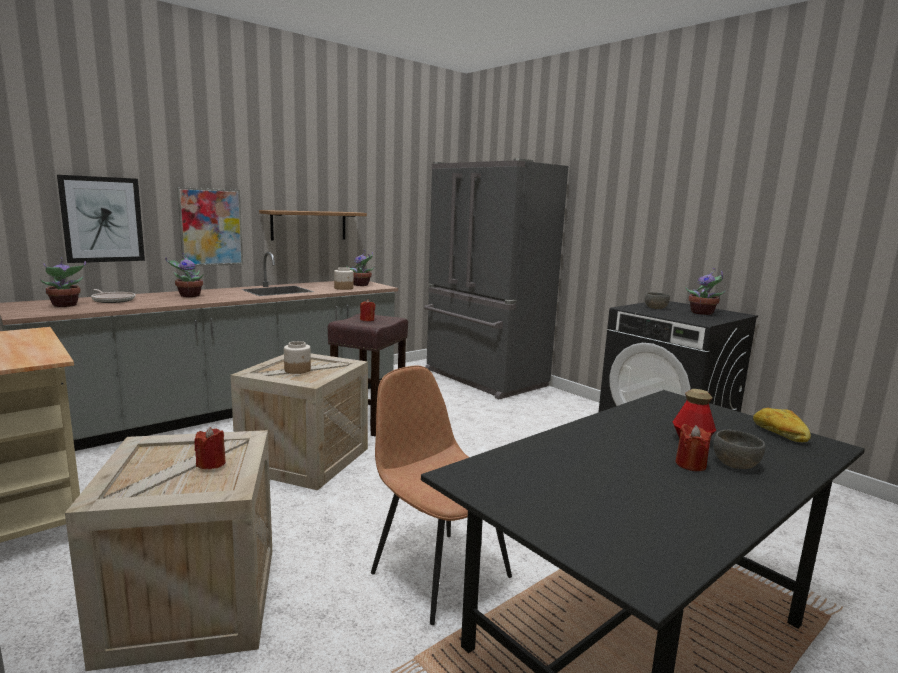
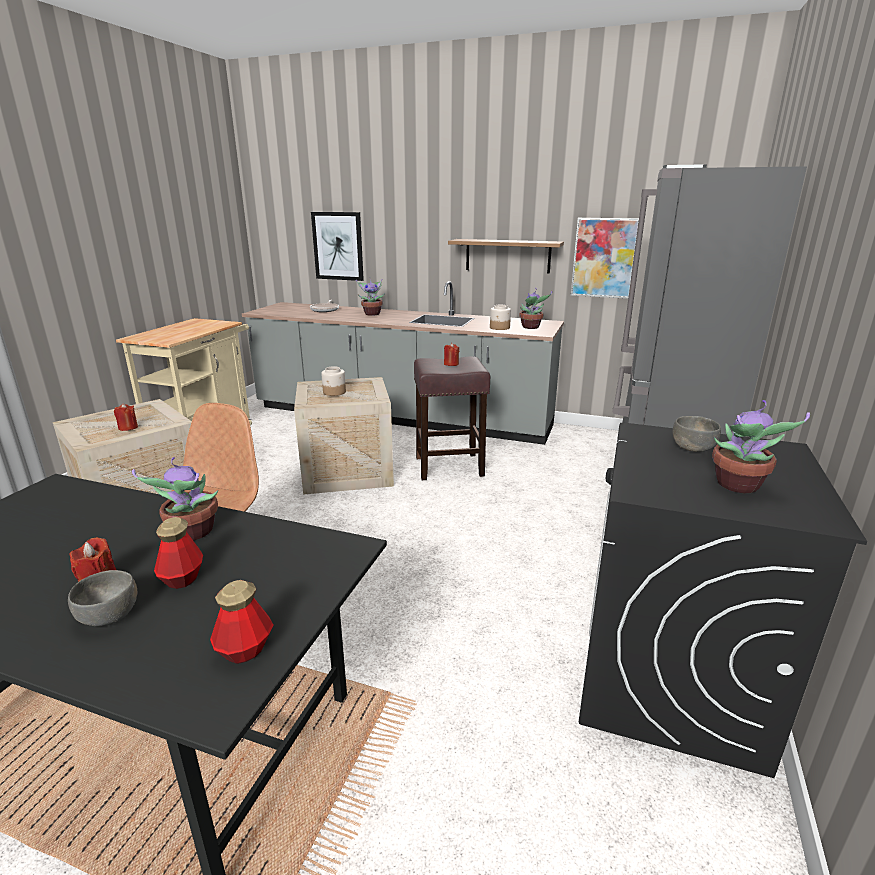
camera: 60 degrees right, 10 degrees up
potted plant [40,257,86,307] -> potted plant moved to [132,457,218,540]
picture [177,187,243,266] -> picture moved to [571,218,639,299]
bread [753,408,811,442] -> bottle [210,580,273,664]

